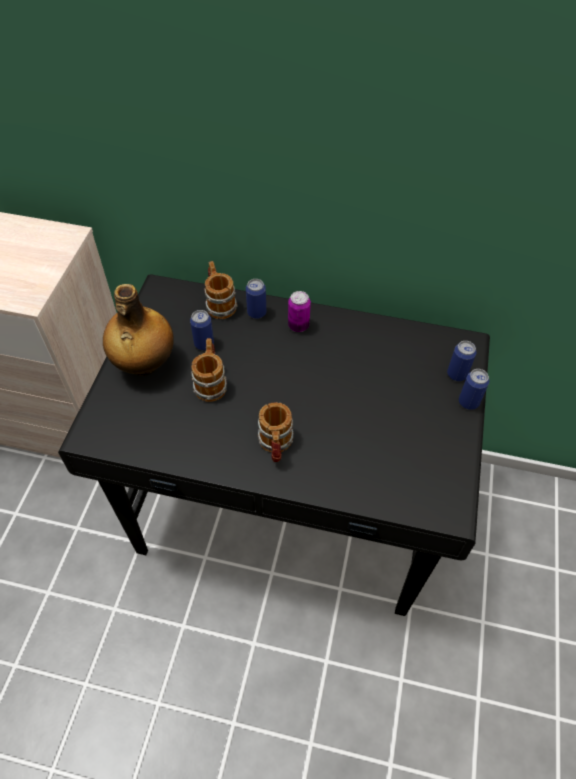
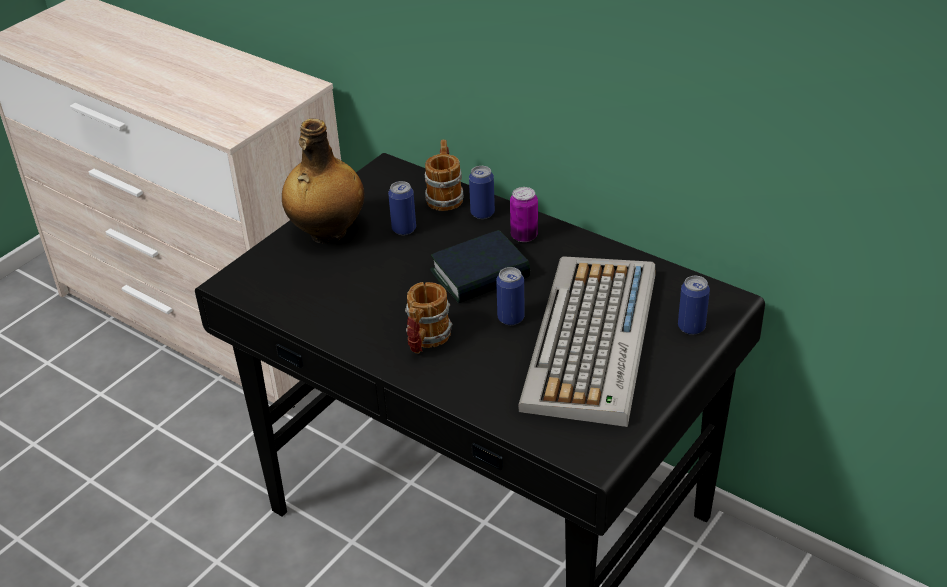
camera: 25 degrees right, 15 degrees down
mug [191,338,227,402] -> none
can [459,369,489,410] -> can moved to [496,267,525,325]
none -> book [430,230,530,303]
none -> keyboard [518,256,655,427]

